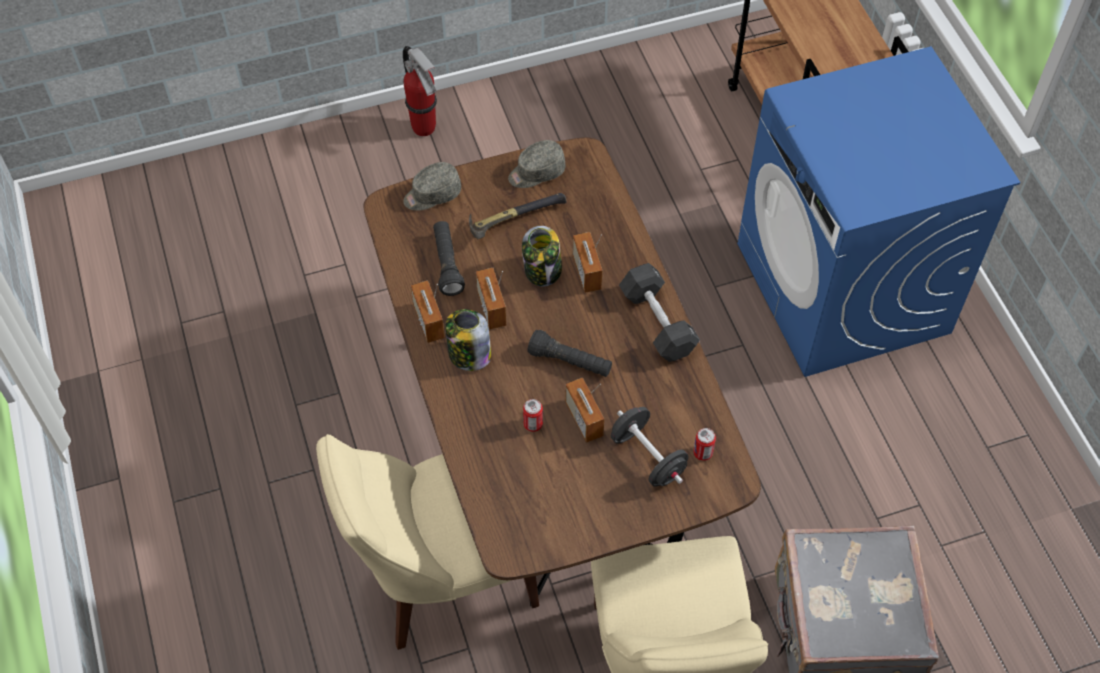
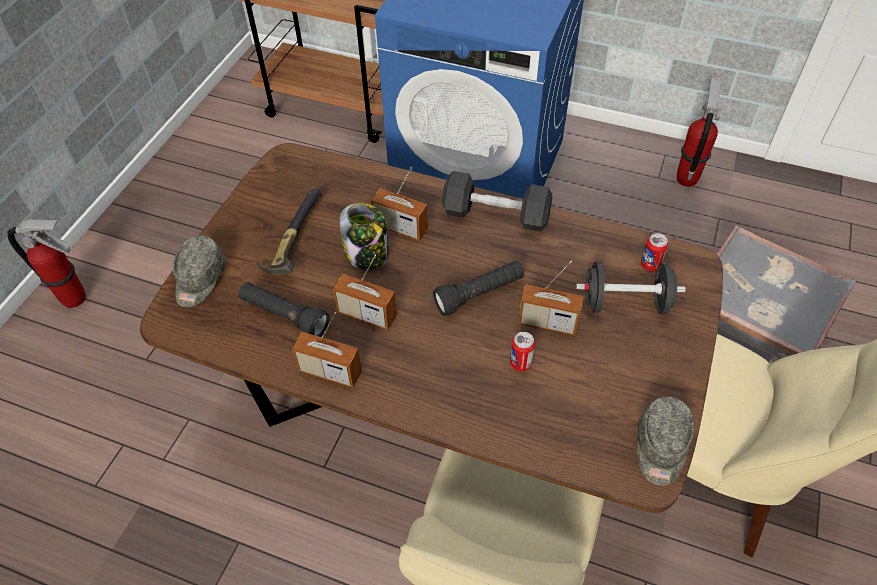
camera: 50 degrees left, 5 degrees down
jar [445,309,491,371] -> none
grey cap [508,140,566,188] -> grey cap moved to [637,396,695,486]
none -> fire extinguisher [677,78,722,187]

